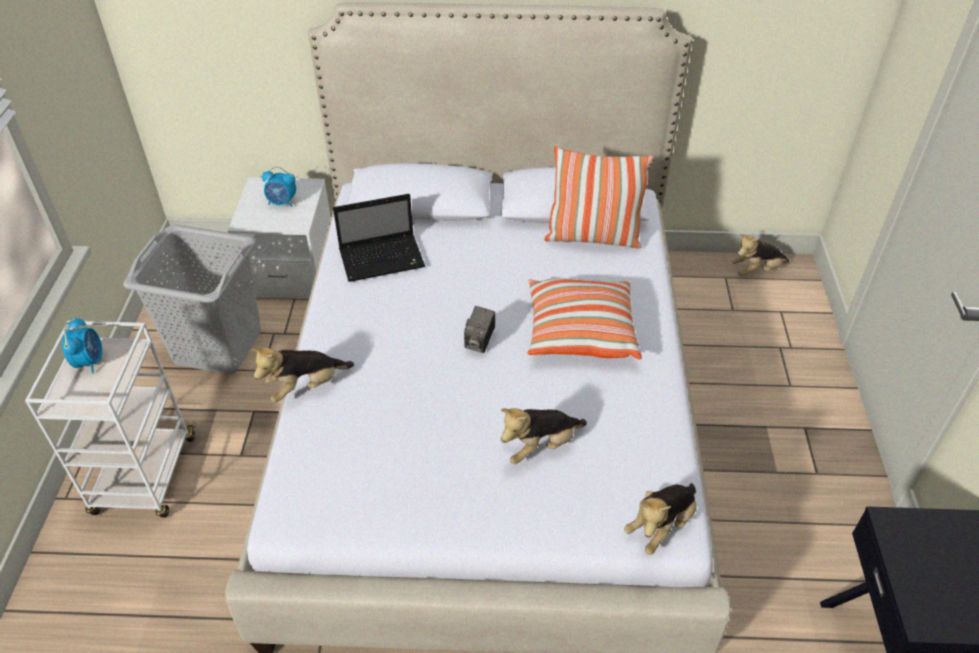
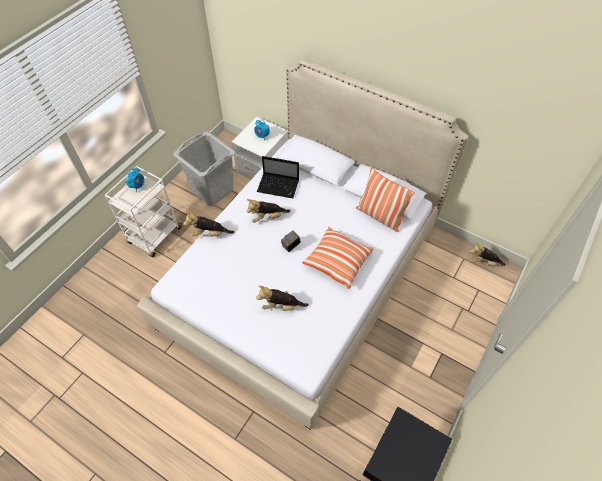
camera: 30 degrees right, 10 degrees up
plush toy [624,483,697,555] -> plush toy moved to [247,199,290,223]

